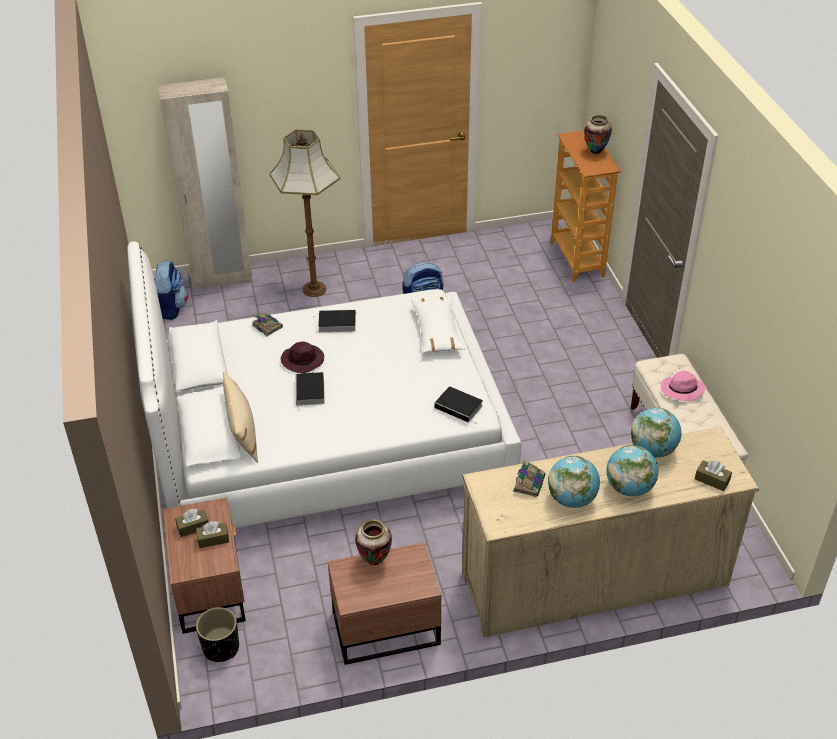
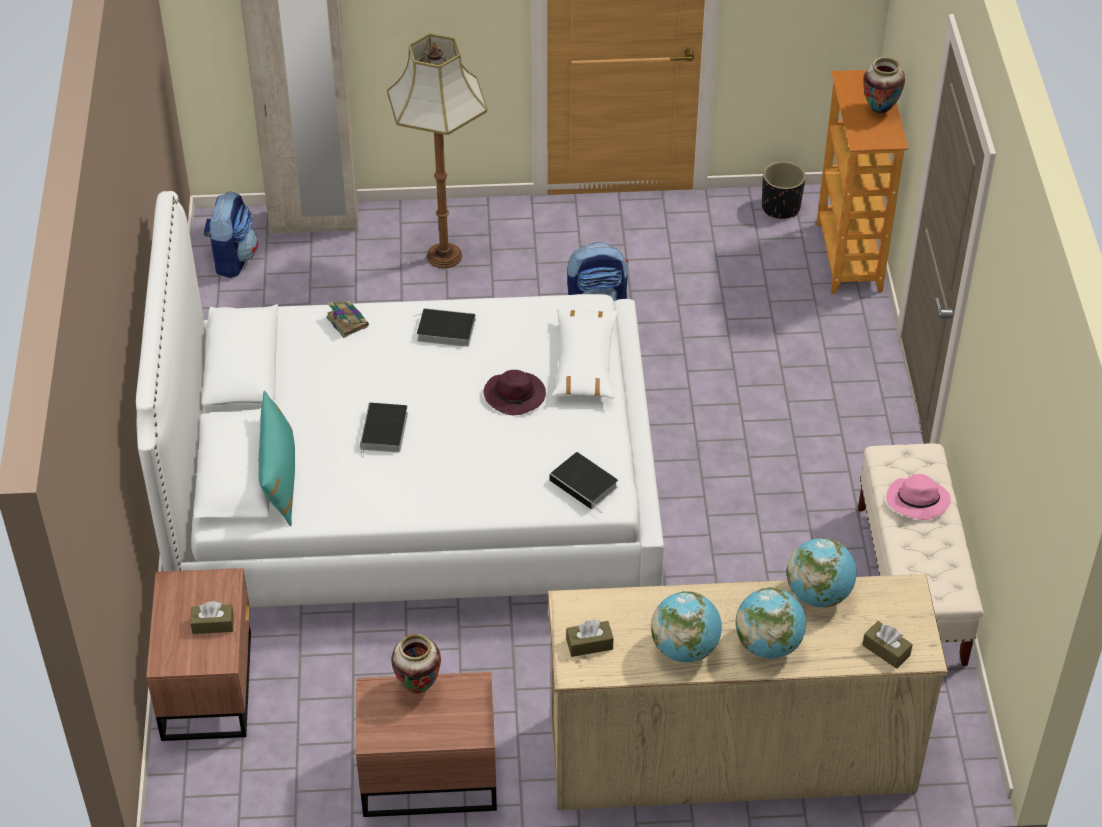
camera: 10 degrees right, 5 degrees up
brown tissue box [175,509,209,537] -> brown tissue box moved to [566,619,614,657]
black planter [196,607,239,662] -> black planter moved to [762,161,806,219]
beige pillow [223,371,258,463] -> turquoise pillow [259,390,295,526]
purple hat [281,342,324,373] -> purple hat moved to [483,370,546,415]
book [513,460,545,497] -> none

